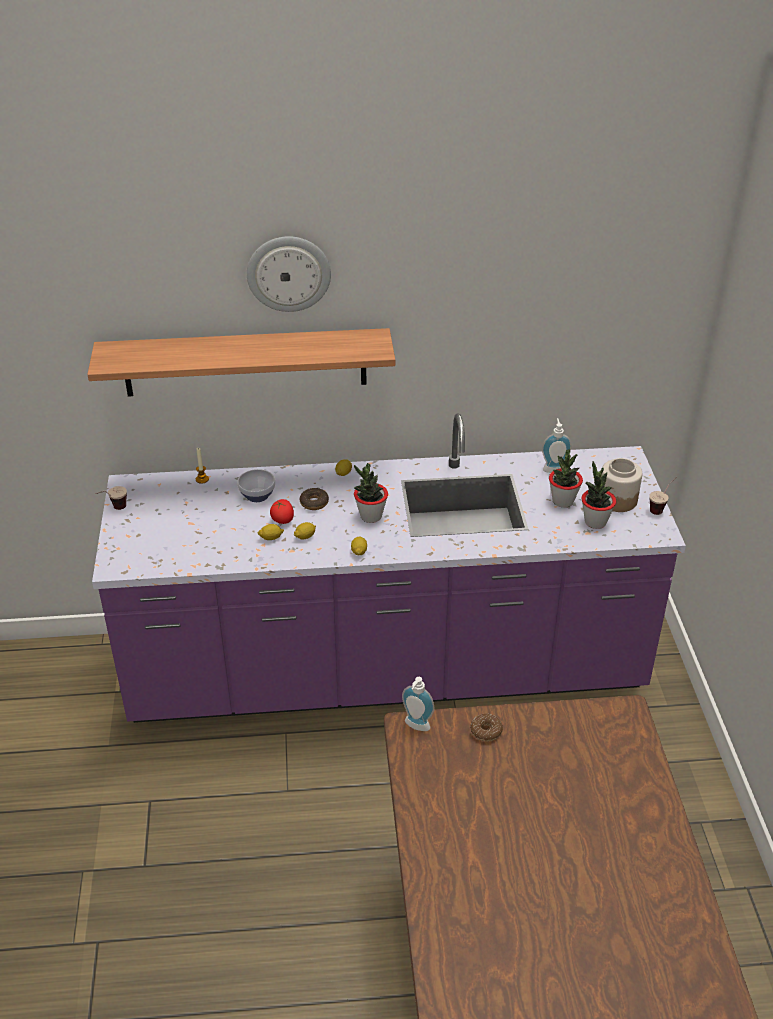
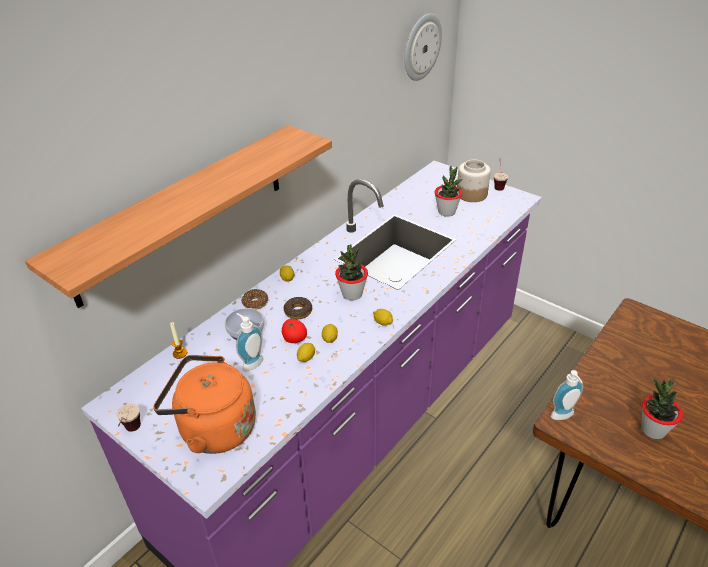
camera: 45 degrees left, 0 degrees up
wall clock [247,236,331,312] -> wall clock moved to [404,13,442,81]
donut [470,713,503,741] -> donut moved to [241,289,268,310]
soap dispenser [542,418,572,473] -> soap dispenser moved to [236,313,263,372]
potted plant [581,461,617,529] -> potted plant moved to [641,379,683,439]
none -> orange kettle [154,355,256,454]

